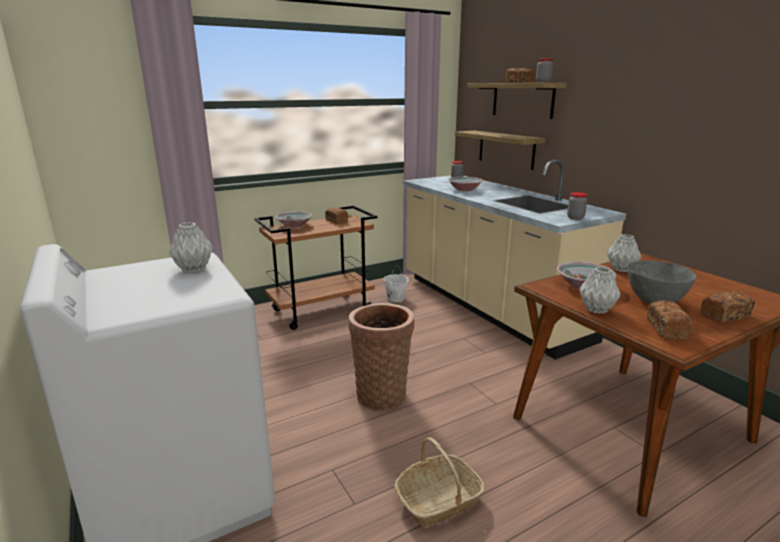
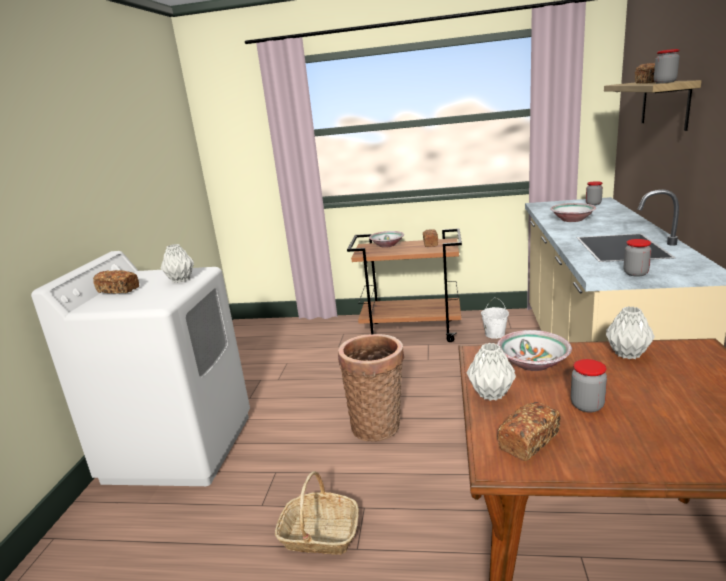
camera: 40 degrees right, 0 degrees up
shelf [455,131,546,170] -> none
grey bowl [627,261,696,304] -> jar [571,359,607,413]
bread [701,291,755,323] -> bread moved to [93,270,139,294]

